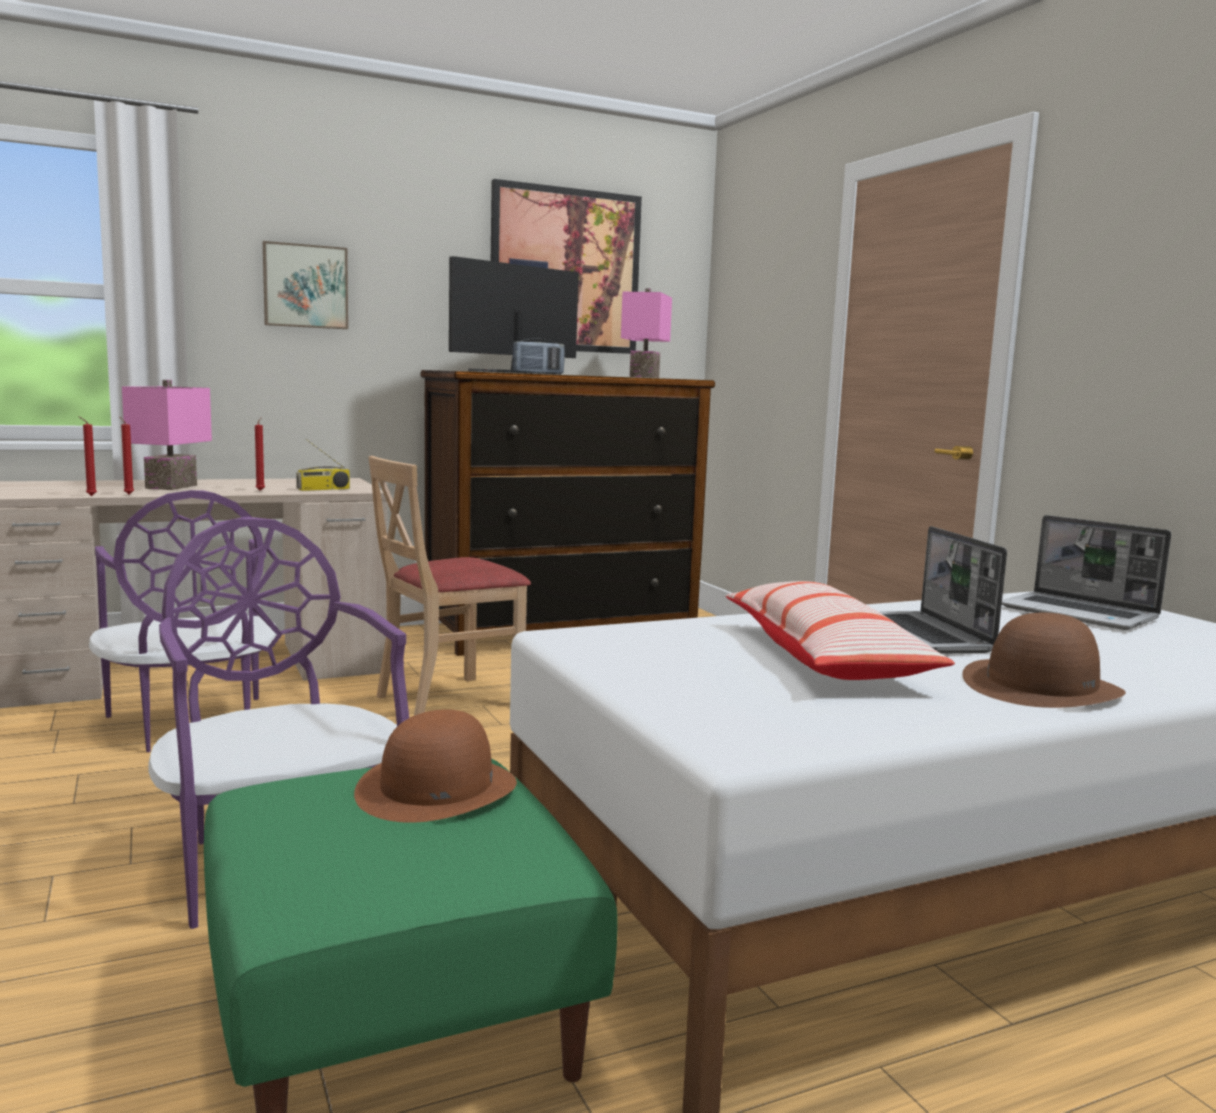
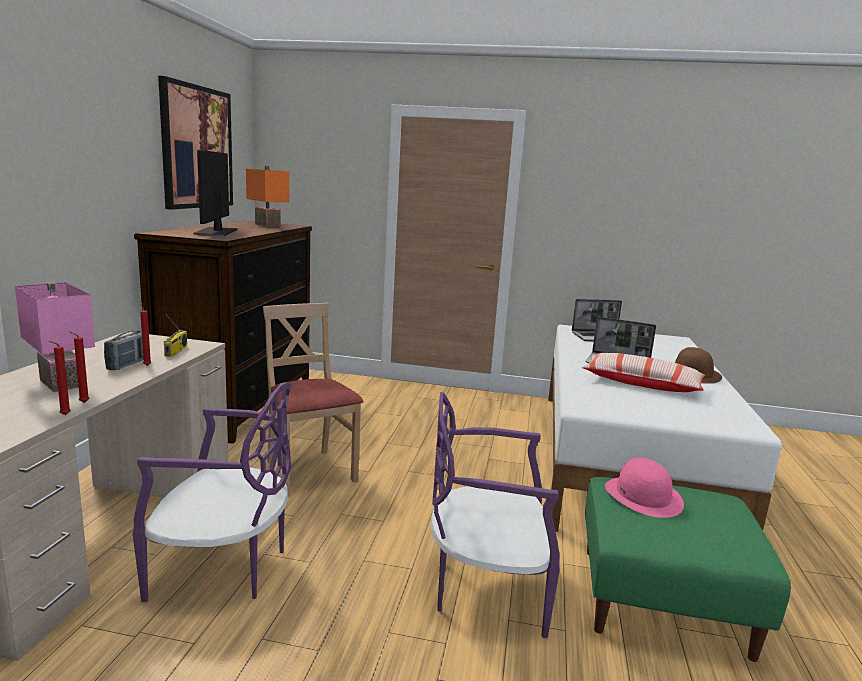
camera: 55 degrees left, 5 degrees up
picture [263,241,348,329] -> none
brown hat [354,709,517,823] -> pink hat [605,458,684,518]
beige chair [368,456,531,716] -> beige chair turned 150 degrees clockwise [263,303,364,497]
radio [512,338,565,374] -> radio moved to [104,330,144,370]
pink table lamp [621,288,672,378] -> orange table lamp [246,166,289,227]

